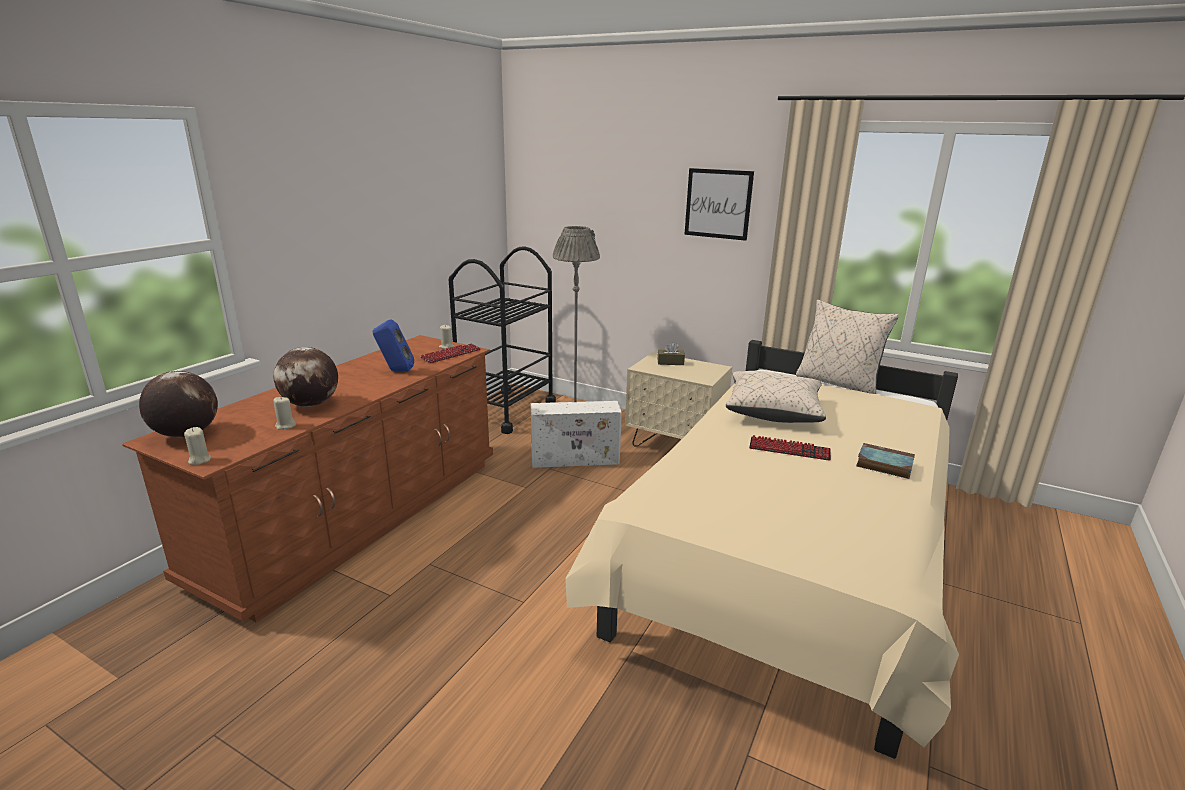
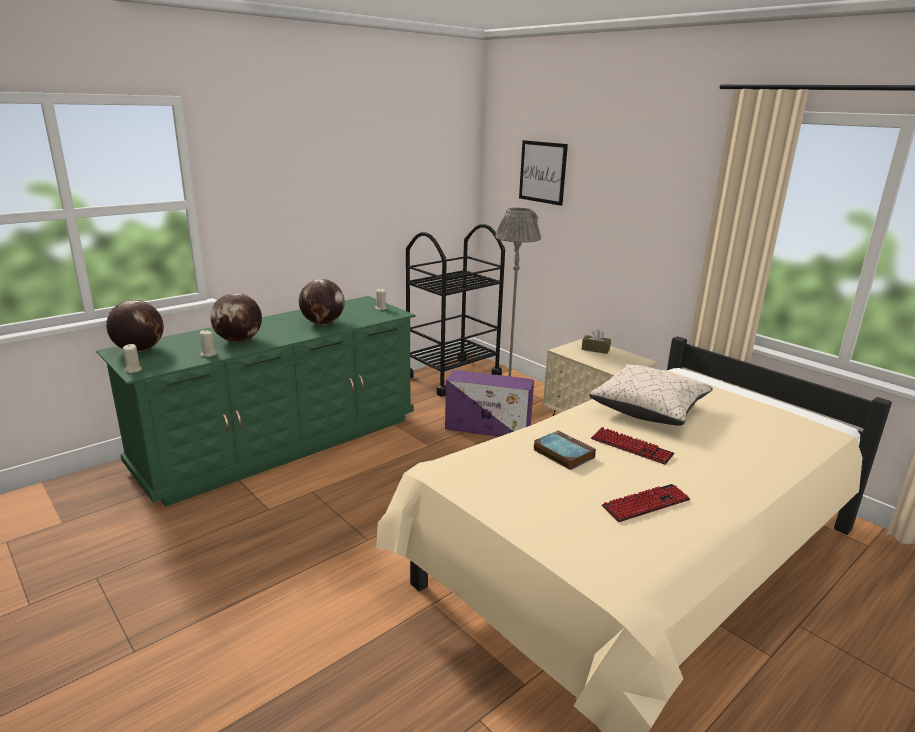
camera: 20 degrees right, 0 degrees up
brown dresser [122,335,493,623] -> green dresser [96,296,416,507]
blue speaker [373,319,414,372] -> globe [299,279,345,325]
keyboard [420,344,481,363] -> keyboard moved to [602,484,690,522]
white storage box [531,401,622,468] -> purple storage box [445,370,534,437]
picture [684,168,754,241] -> picture moved to [519,140,568,206]
beige pillow [796,299,899,394] -> none
book [856,443,915,479] -> book moved to [534,430,596,470]

